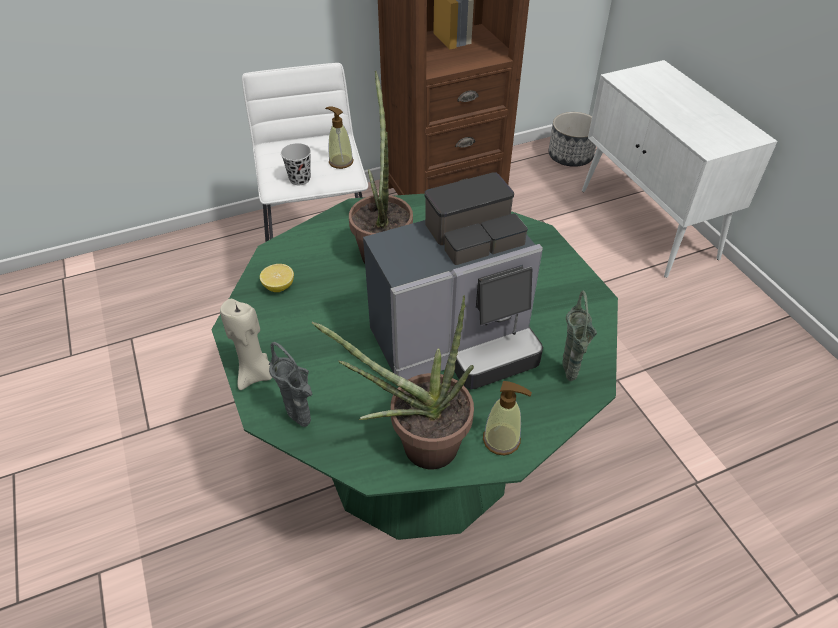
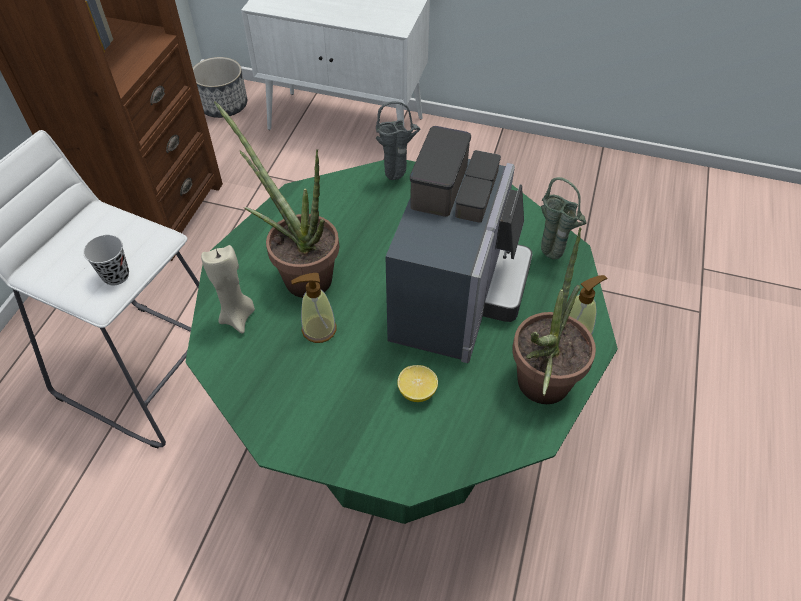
camera: 50 degrees left, 5 degrees up
beige candle [220,299,272,390] -> beige candle moved to [201,245,255,334]
lemon [260,264,294,292] -> lemon moved to [397,365,438,402]
grey vase [269,342,312,427] -> grey vase moved to [376,101,421,180]
soap dispenser [325,106,353,169] -> soap dispenser moved to [291,273,337,343]

